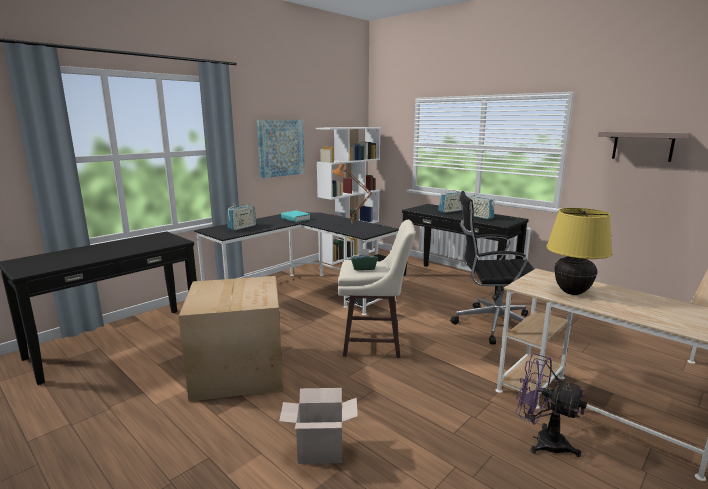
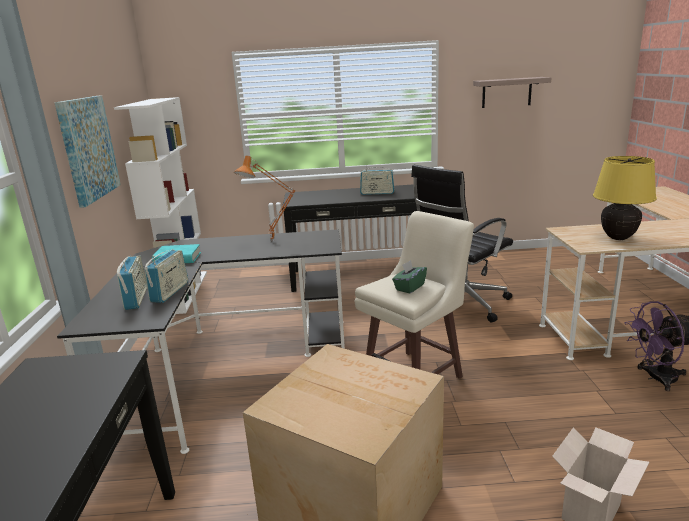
camera: 45 degrees left, 5 degrees up
radio [439,189,463,213] -> radio moved to [145,250,188,303]

